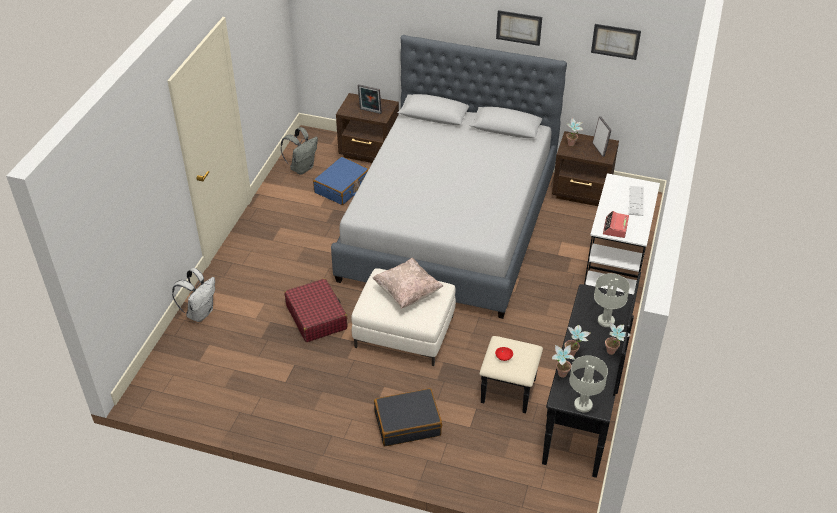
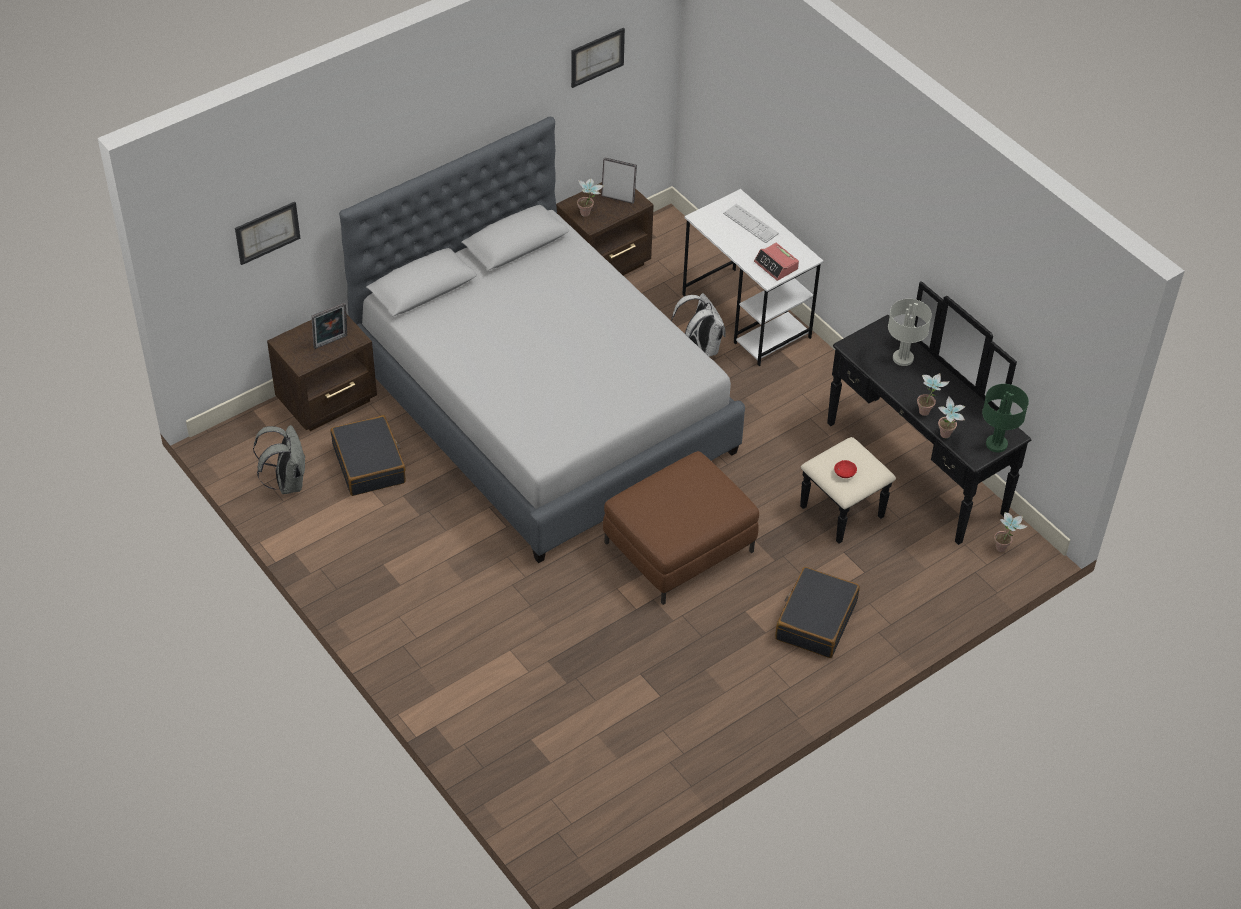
camera: 55 degrees left, 5 degrees up
white backpack [172,268,215,322] -> white backpack moved to [671,293,726,357]
red suitcase [284,278,347,342] -> none
blue suitcase [313,157,369,205] -> black suitcase [331,415,406,496]
white ottoman [351,268,456,366] -> brown ottoman [603,451,759,605]
beige pillow [372,258,443,309] -> none
picture [496,10,542,46] -> picture moved to [235,202,300,265]
grey table lamp [569,355,608,412] -> green table lamp [982,384,1029,453]
potted plant [605,322,631,355] -> potted plant moved to [994,512,1027,552]

